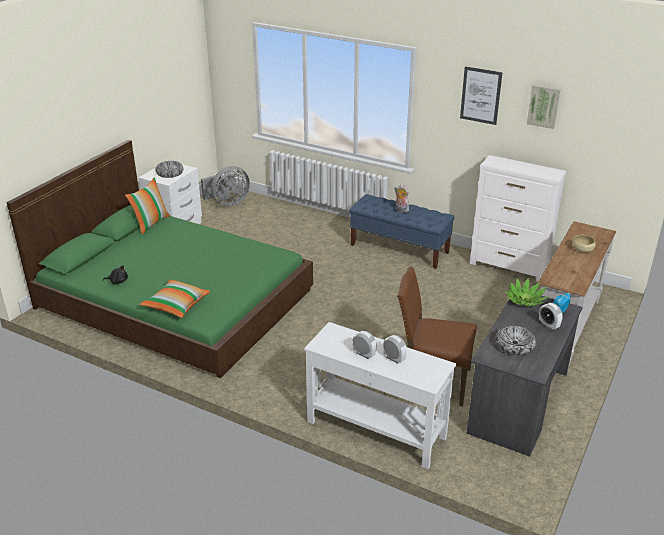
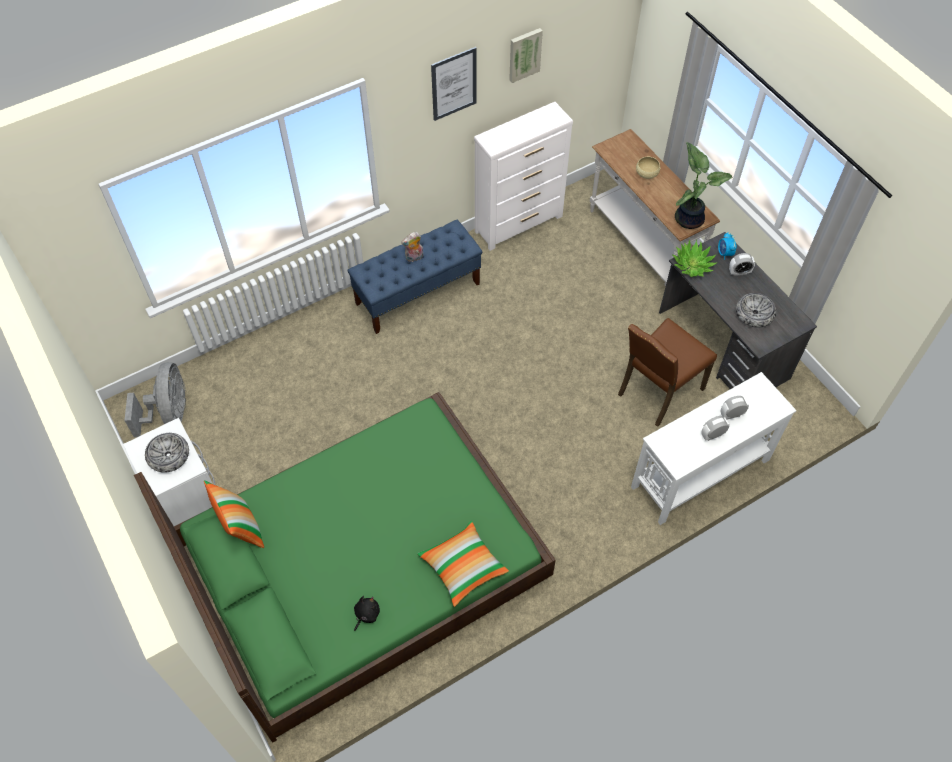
camera: 60 degrees left, 25 degrees up
none -> potted plant [675,142,732,229]

